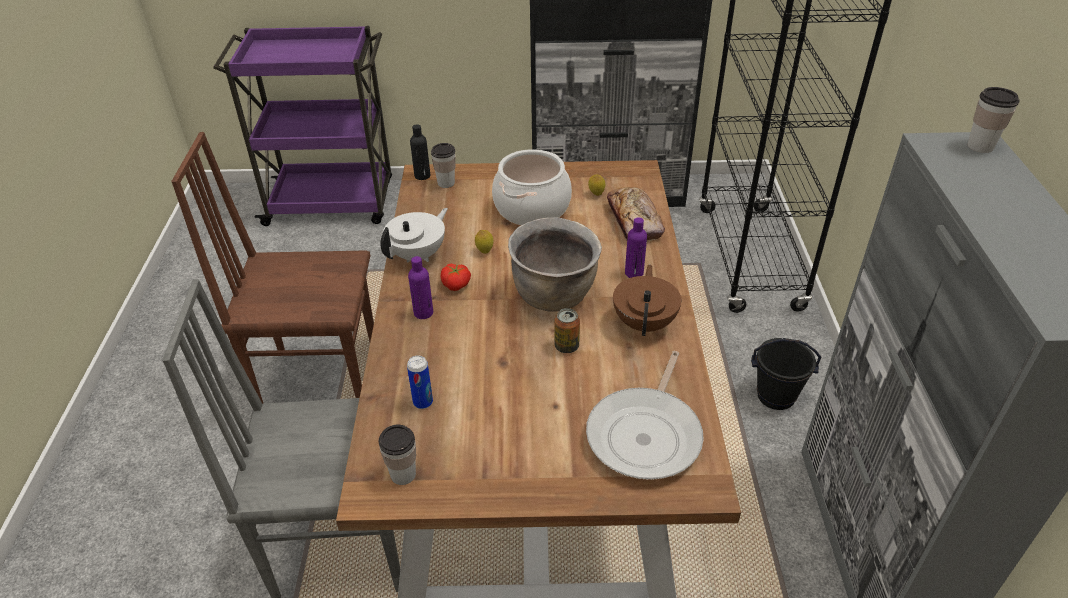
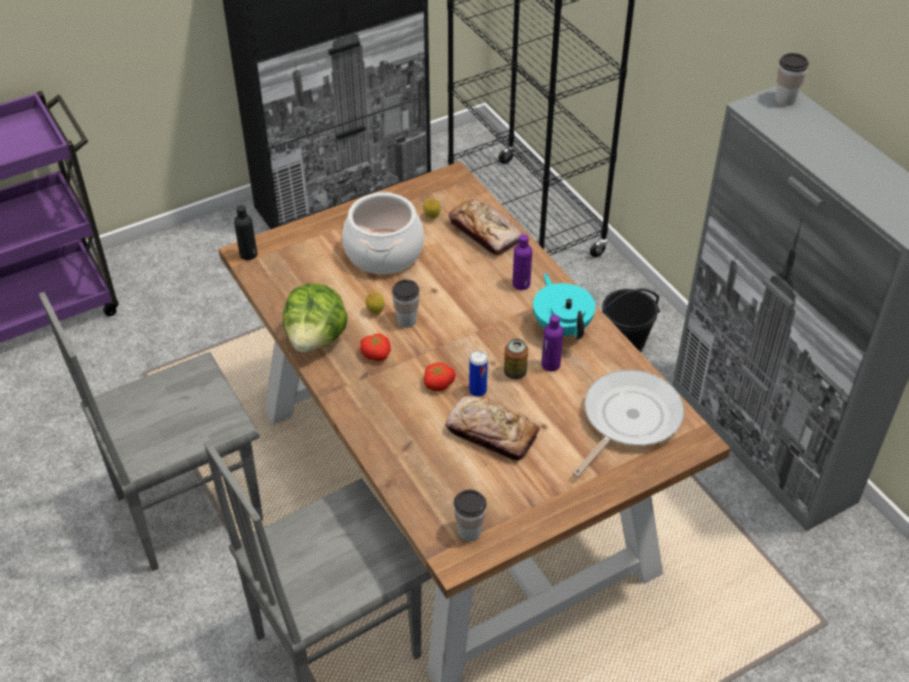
camera: 30 degrees left, 5 degrees up
brown chair [171,132,374,404] -> grey chair [39,292,263,571]
white teapot [381,208,448,262] -> lettuce [283,283,348,352]
can [407,355,433,409] -> can moved to [469,351,488,397]
purple bottle [408,256,433,319] -> purple bottle moved to [541,315,563,372]
cup [431,143,456,188] -> cup moved to [392,279,420,328]
brown cooking pot [508,217,602,312] -> none
frying pan [586,351,704,480] -> frying pan turned 135 degrees counterclockwise [572,370,684,477]
brown teapot [613,264,681,336] -> turquoise teapot [533,273,595,339]
none -> tomato [424,362,456,391]
none -> bread [446,396,540,461]

